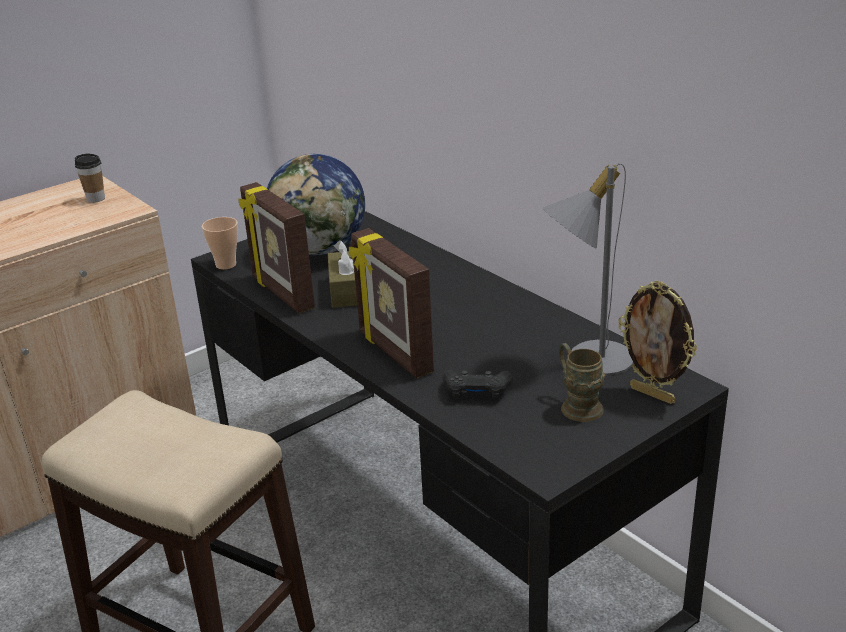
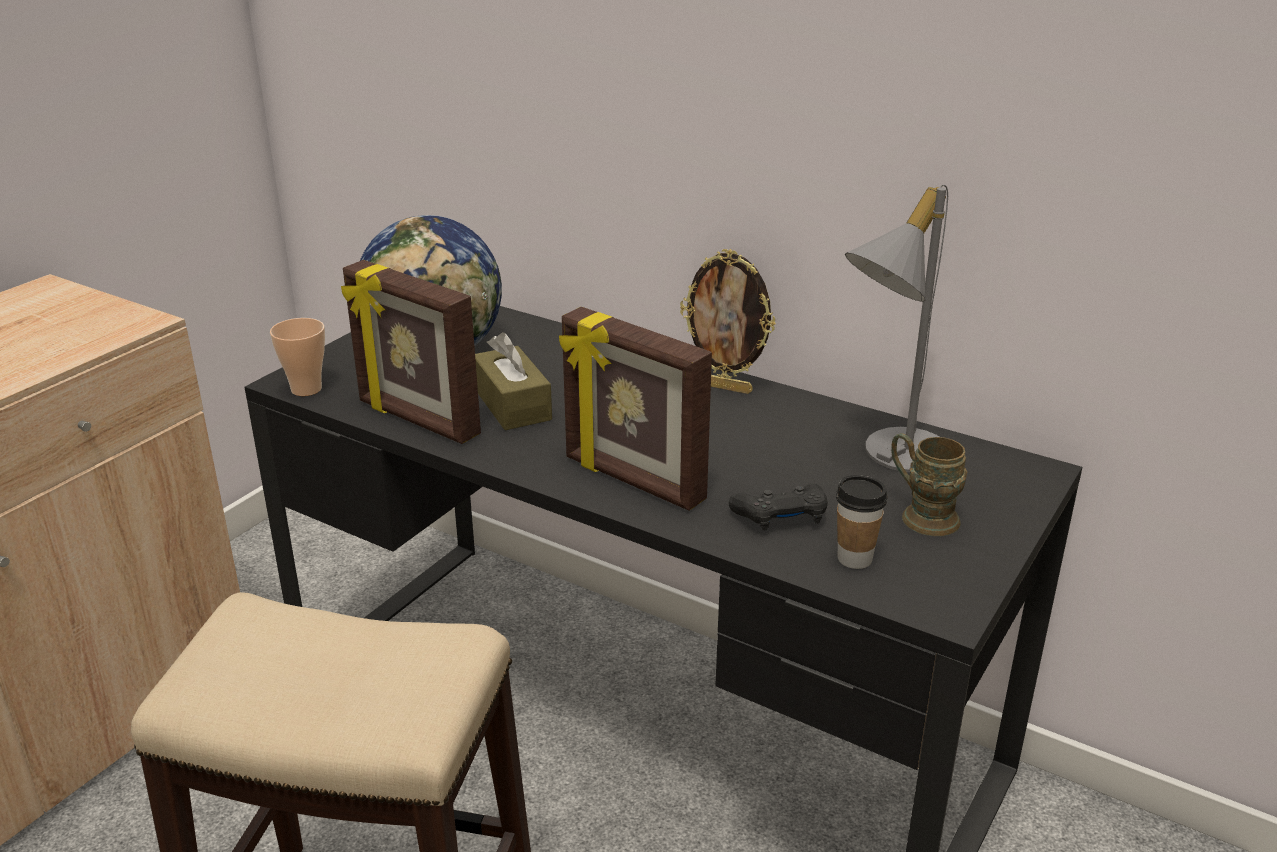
camera: 20 degrees left, 0 degrees up
cup [75,154,105,203] -> cup moved to [836,475,887,569]
picture frame [618,281,697,404] -> picture frame moved to [680,249,776,394]

